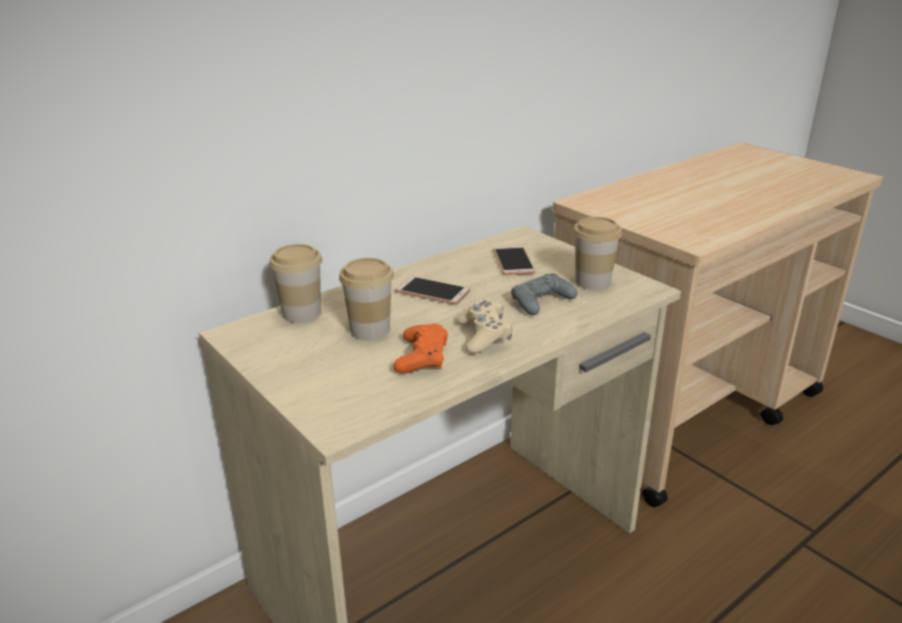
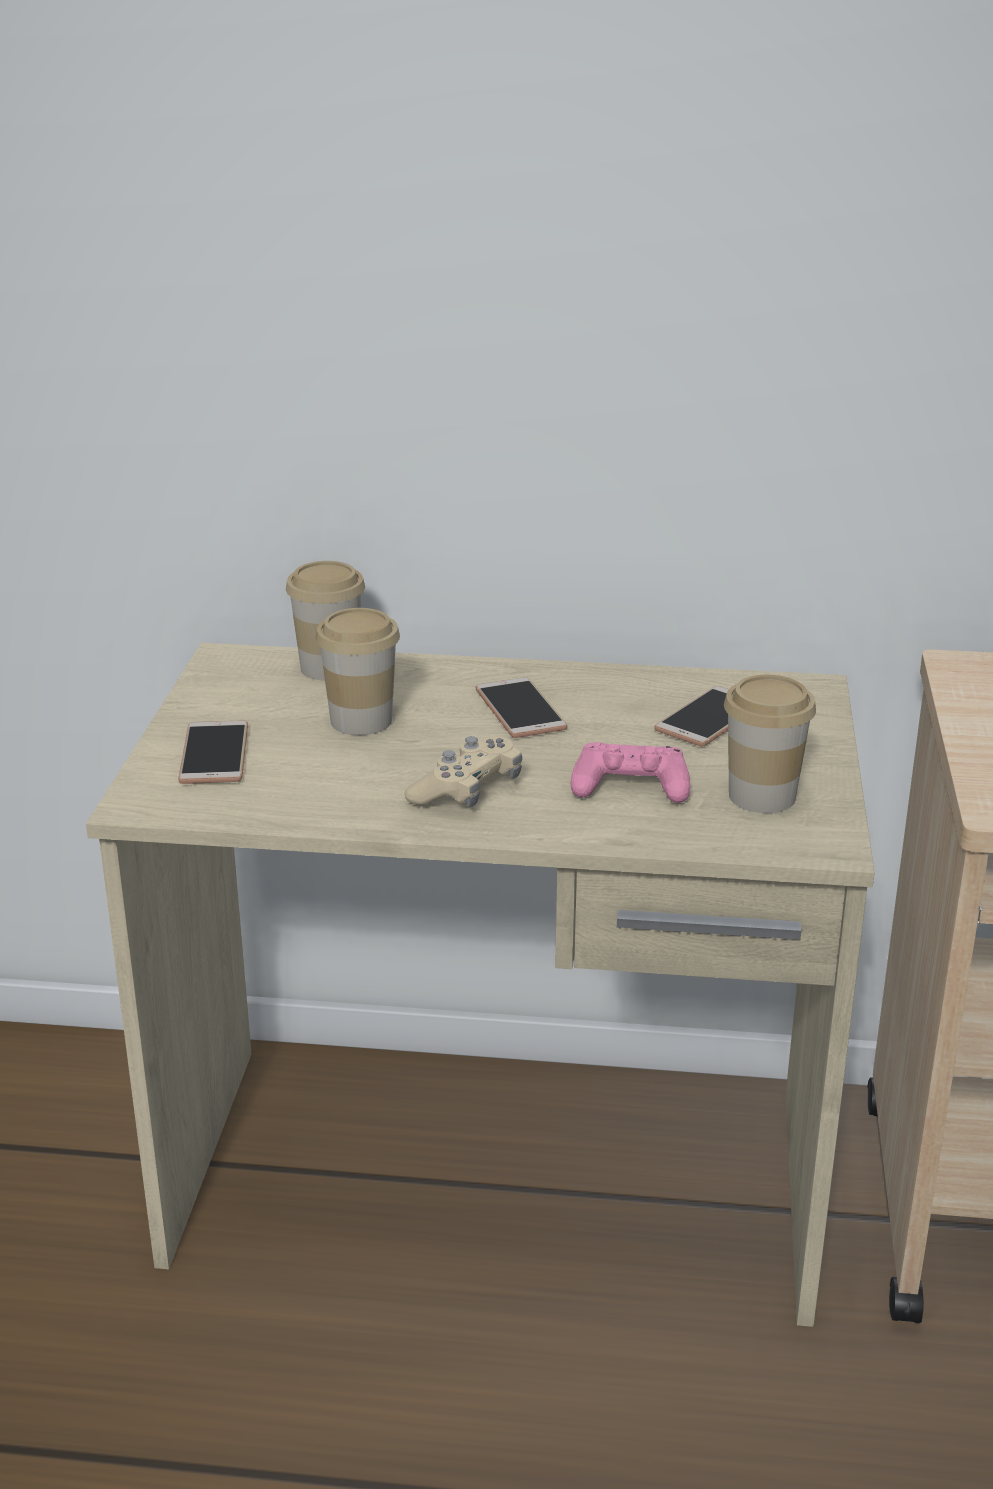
camera: 45 degrees right, 0 degrees up
orange game controller [393,324,448,373] -> none
grey game controller [511,273,577,315] -> pink game controller [570,742,690,803]
none -> phone [178,720,248,784]

